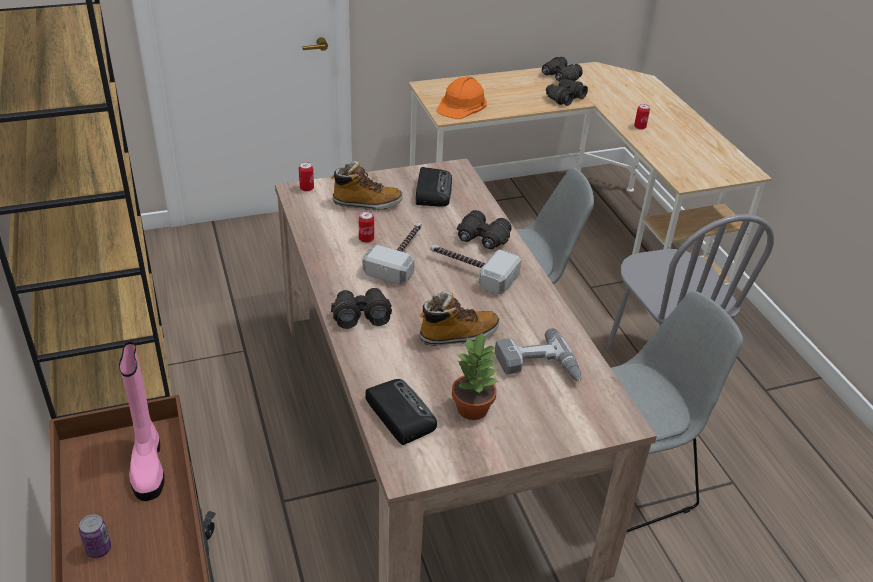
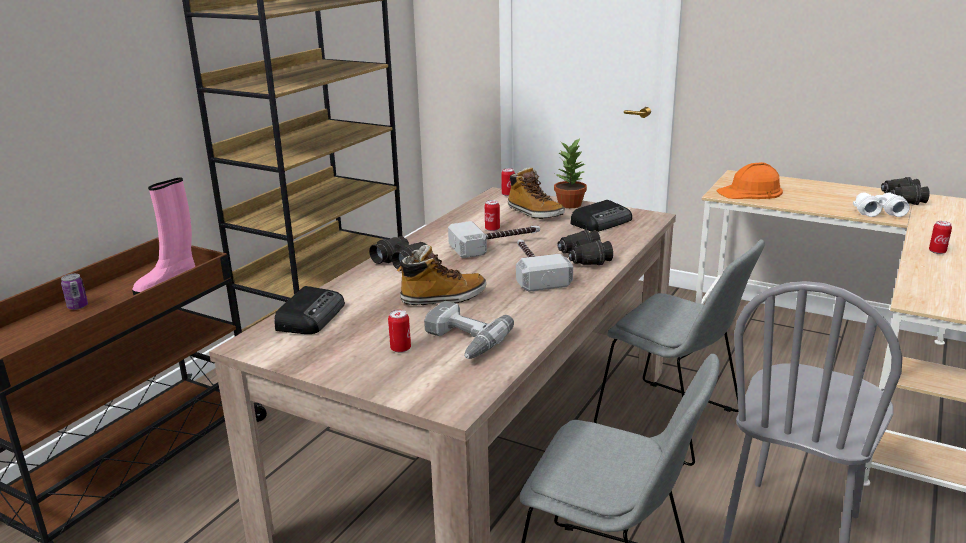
camera: 50 degrees right, 15 degrees down
boot [419,291,500,346] -> boot turned 45 degrees counterclockwise [397,245,486,305]
potted plant [452,333,499,420] -> potted plant moved to [554,139,587,208]
black binoculars [546,79,588,106] -> white binoculars [853,192,910,217]
none -> can [388,310,411,353]

